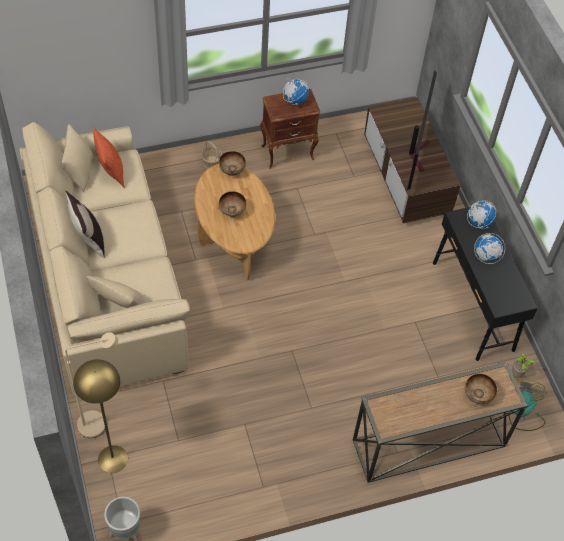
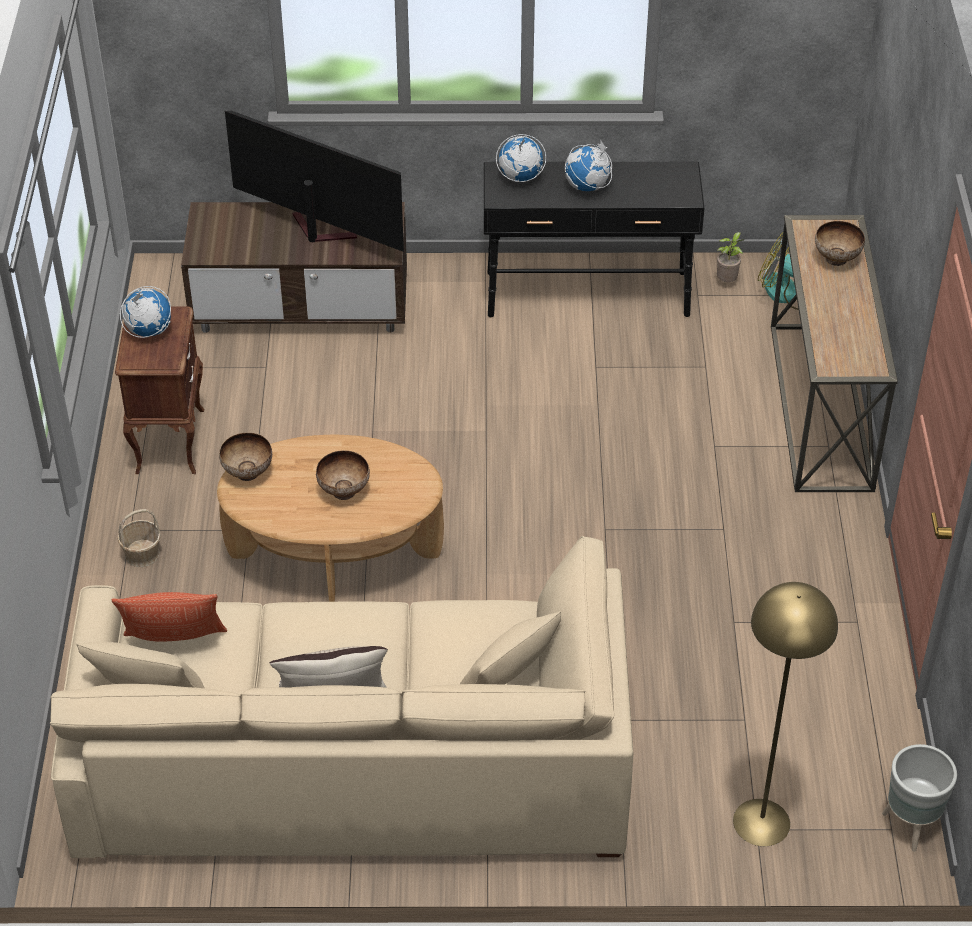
camera: 70 degrees left, 10 degrees down
beige floor lamp [65,332,118,438] -> none

